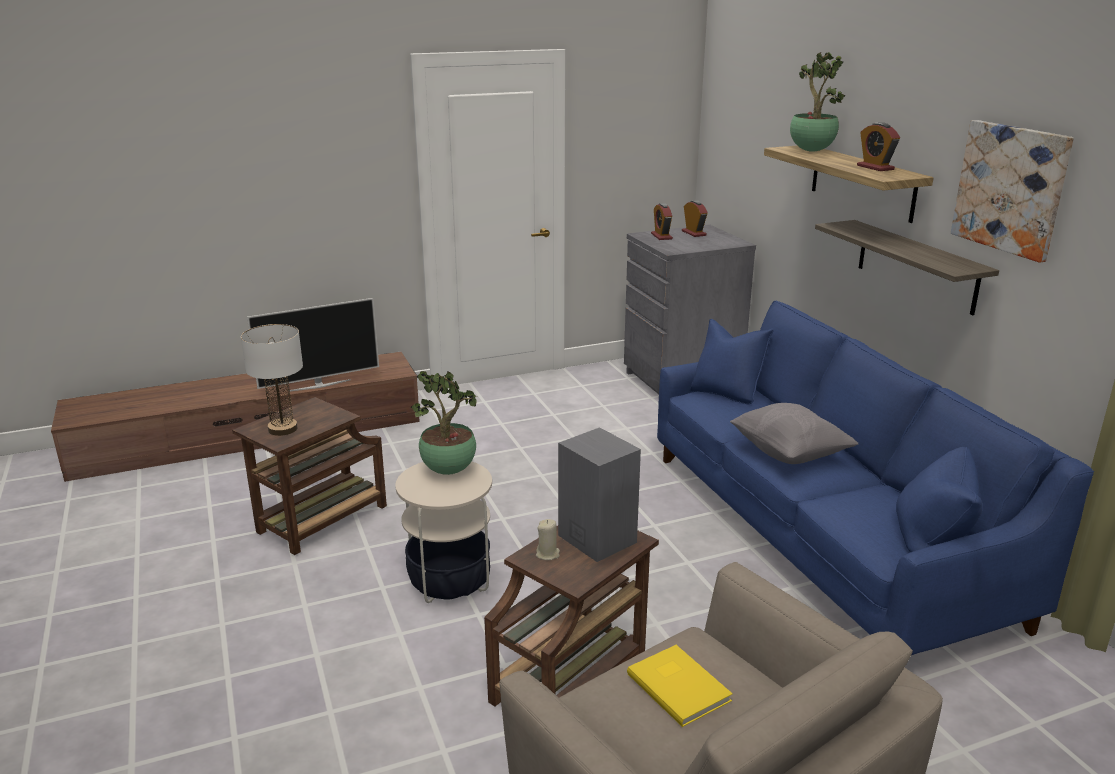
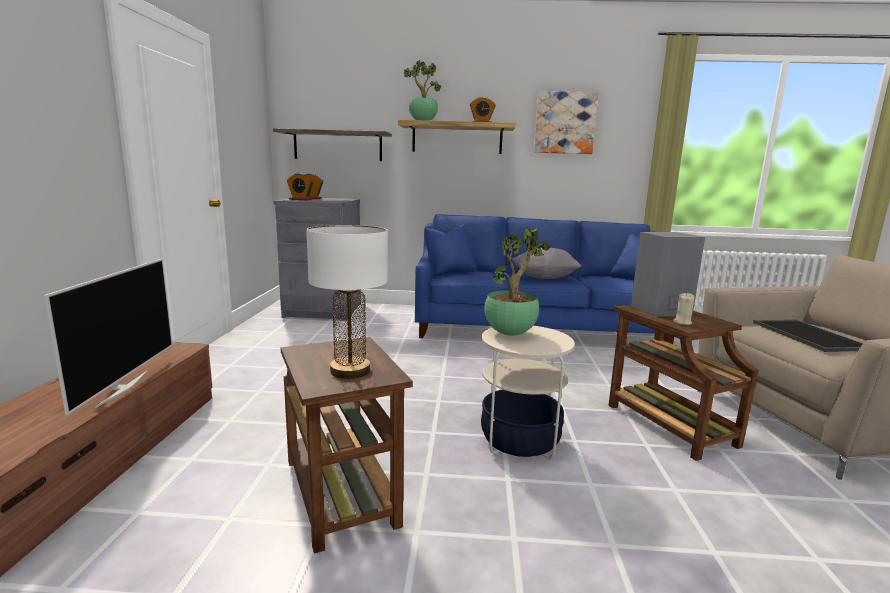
camera: 65 degrees left, 10 degrees down
yellow book [627,645,733,727] -> tray [753,320,863,352]
shelf [815,220,999,315] -> shelf moved to [273,128,392,161]

